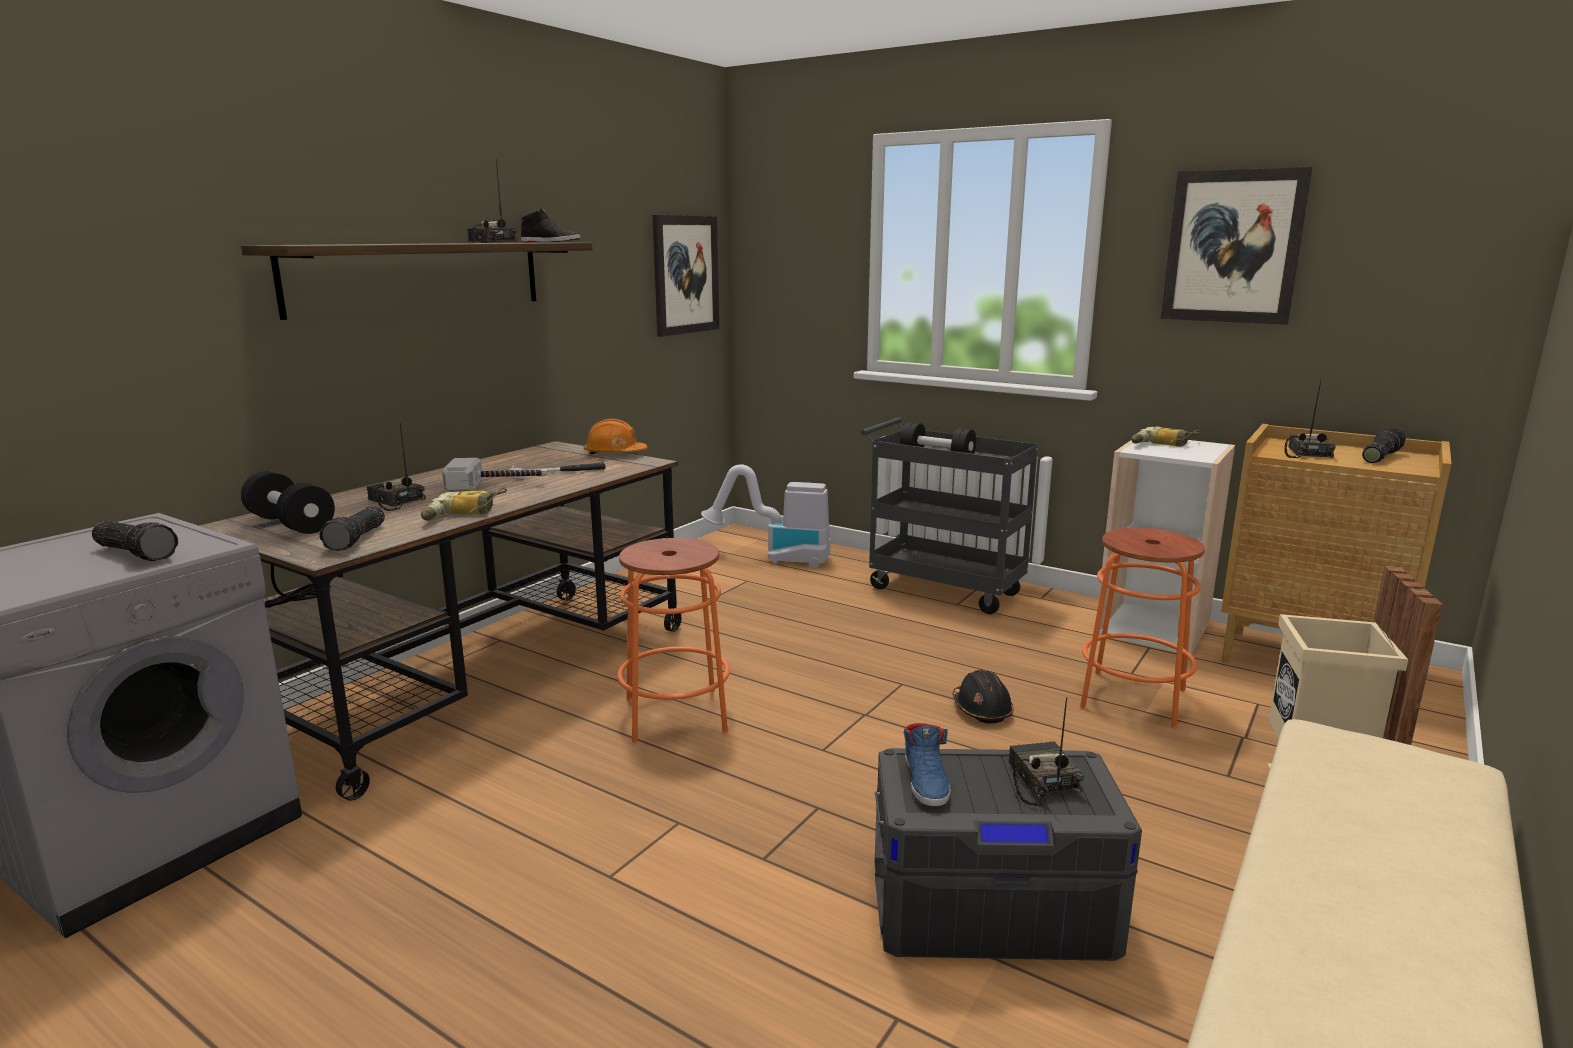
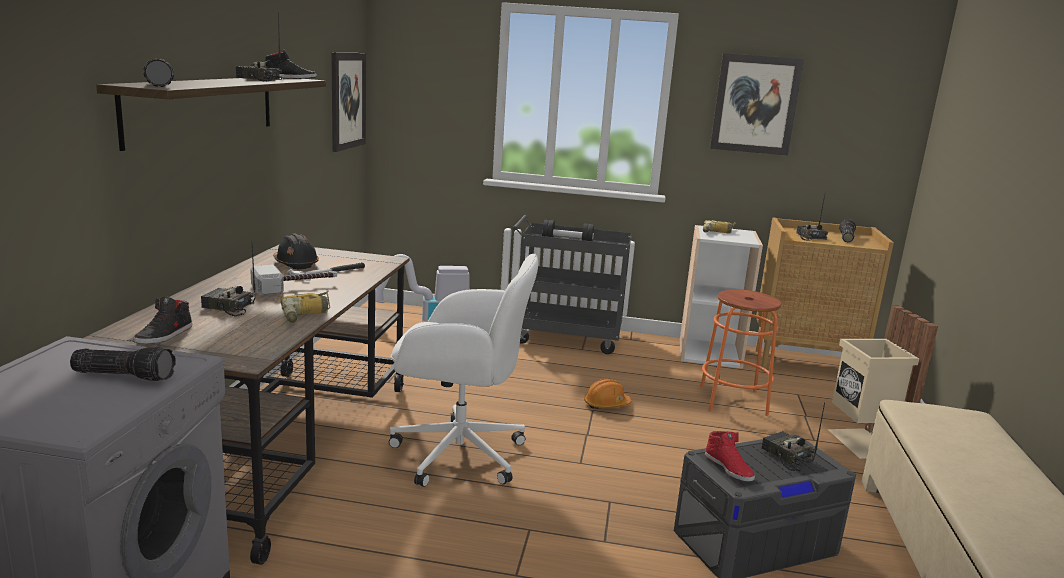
camera: 25 degrees left, 0 degrees up
black dumbbell [241,471,335,534] -> black shoe [134,297,192,344]
flashlight [319,506,385,551] -> flashlight moved to [143,58,174,87]
orange hard hat [584,419,647,455] -> orange hard hat moved to [584,378,631,409]
orange stool [617,538,730,743] -> white office chair [389,254,538,487]
blue shoe [904,723,951,807] -> red shoe [705,431,755,482]
black hard hat [952,670,1014,724] -> black hard hat moved to [274,234,319,269]

